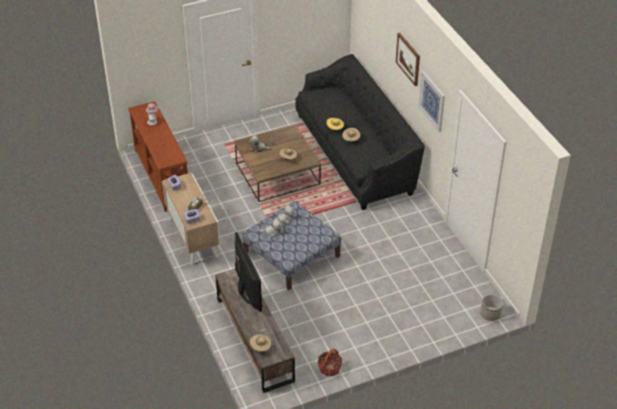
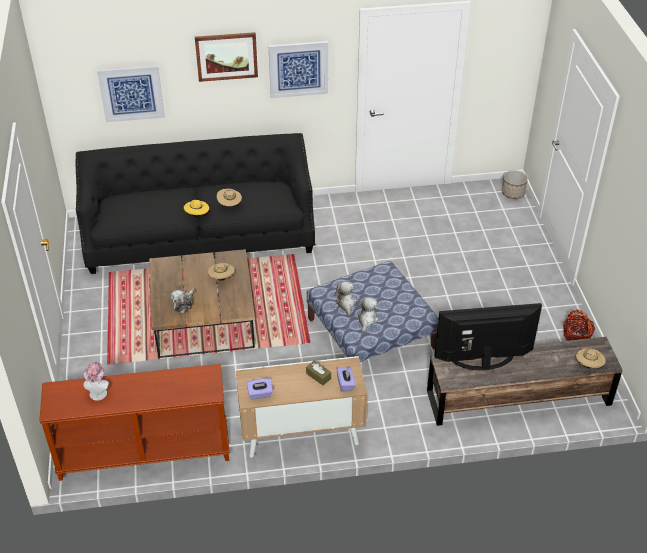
camera: 75 degrees left, 0 degrees up
none -> picture [97,65,165,122]

